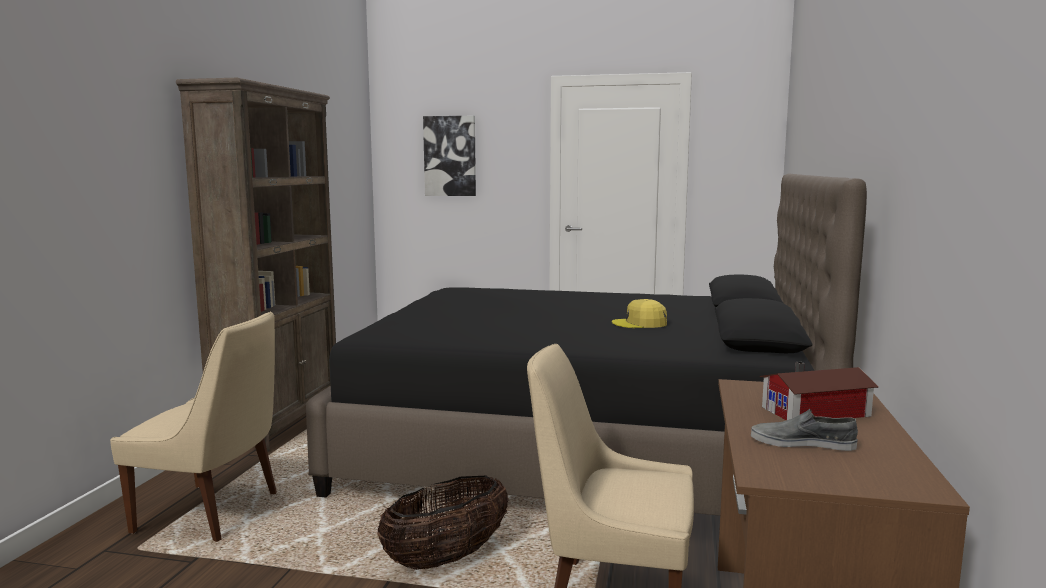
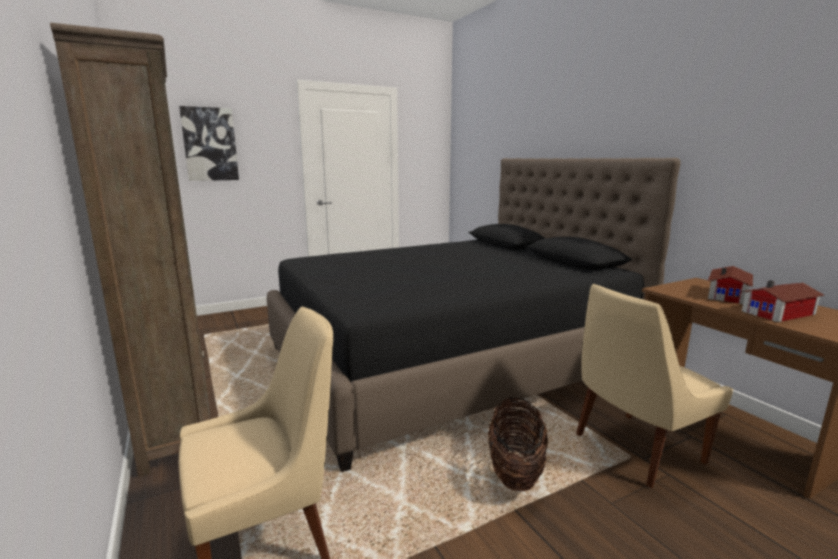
camera: 40 degrees left, 5 degrees up
yellow cap [612,299,667,328] -> none
grey shoe [751,409,858,451] -> toy house [742,280,825,322]

